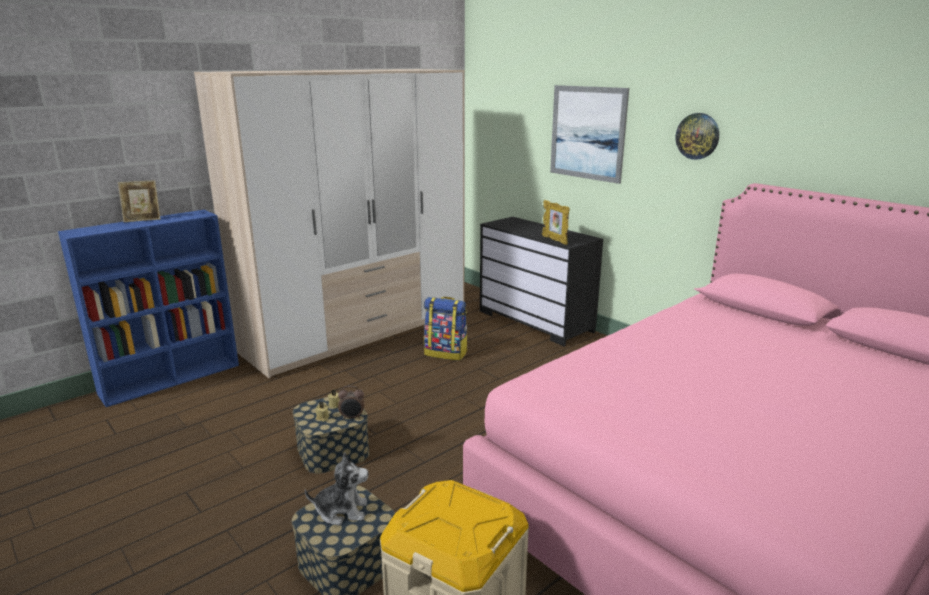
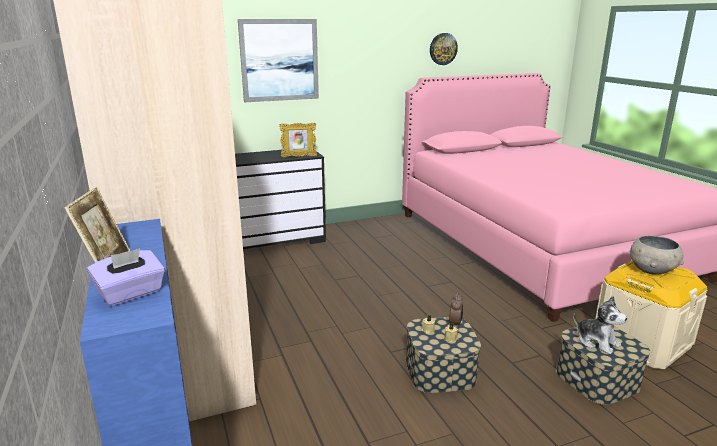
camera: 70 degrees left, 0 degrees up
plush toy [305,452,369,525] -> plush toy turned 120 degrees clockwise [573,296,627,354]
backpack [424,297,468,361] -> none
wall clock [676,113,719,160] -> wall clock moved to [430,33,458,65]
none -> purple tissue box [87,249,165,306]
none -> grey bowl [628,236,684,275]

